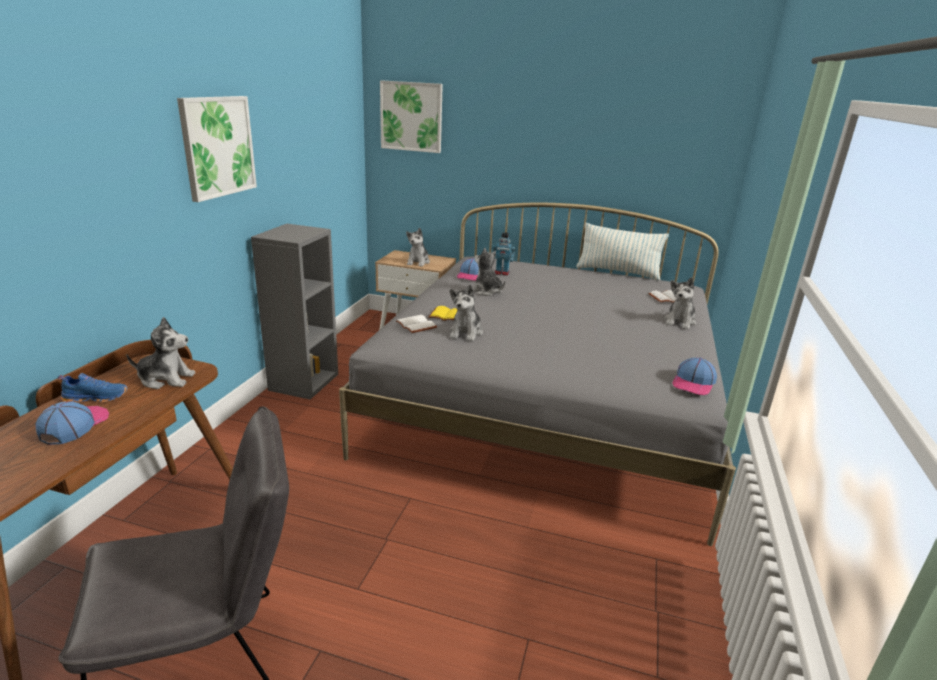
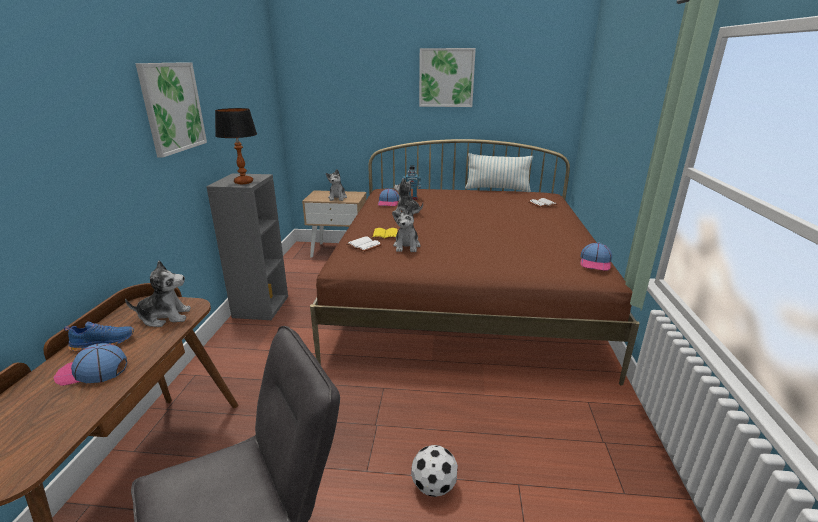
camera: 10 degrees left, 0 degrees up
cap [35,401,109,445] -> cap turned 90 degrees counterclockwise [53,343,127,386]
grey bed [339,202,736,546] -> brown bed [310,139,640,386]
picture [380,80,443,153] -> picture moved to [419,48,476,107]
plush toy [665,278,696,329] -> none
none -> table lamp [215,108,257,184]
none -> football [411,445,458,497]

